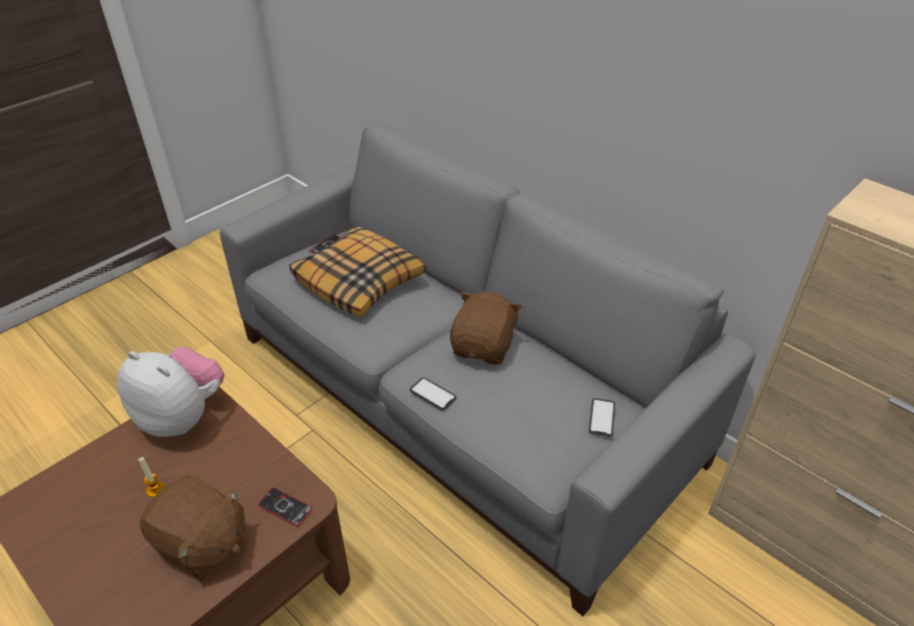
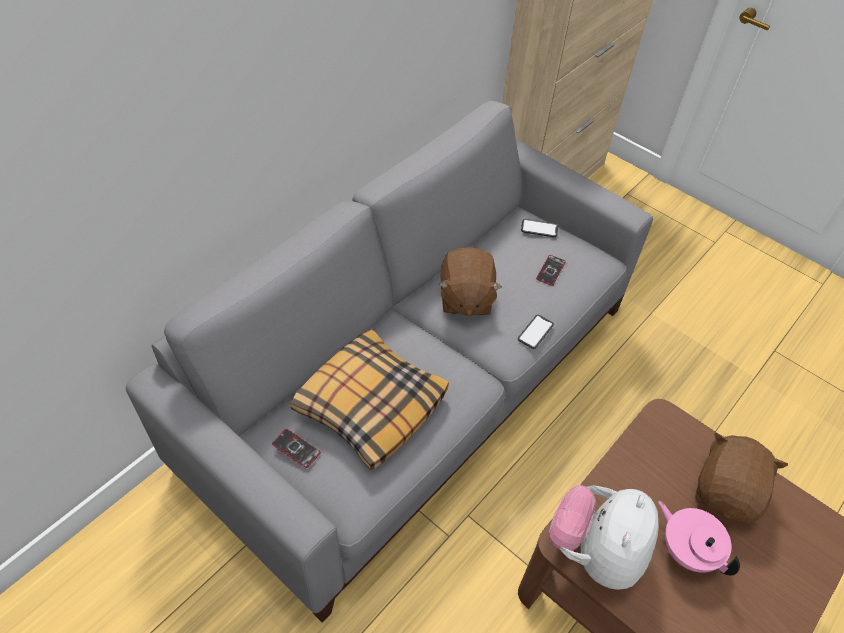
camera: 95 degrees left, 10 degrees up
candle [139,457,165,497] -> pink teapot [659,501,740,575]
phone [258,488,312,526] -> phone moved to [536,255,566,286]
brown plush toy [450,292,522,365] -> brown plush toy turned 105 degrees counterclockwise [439,247,502,317]

